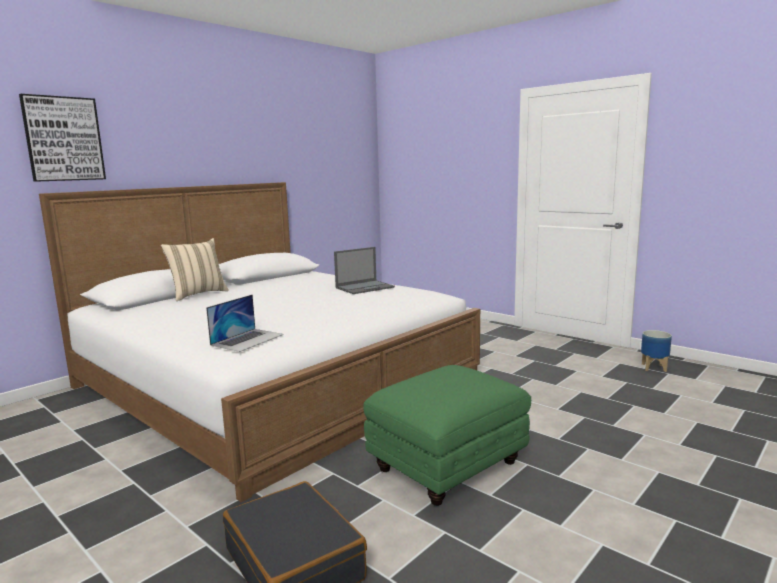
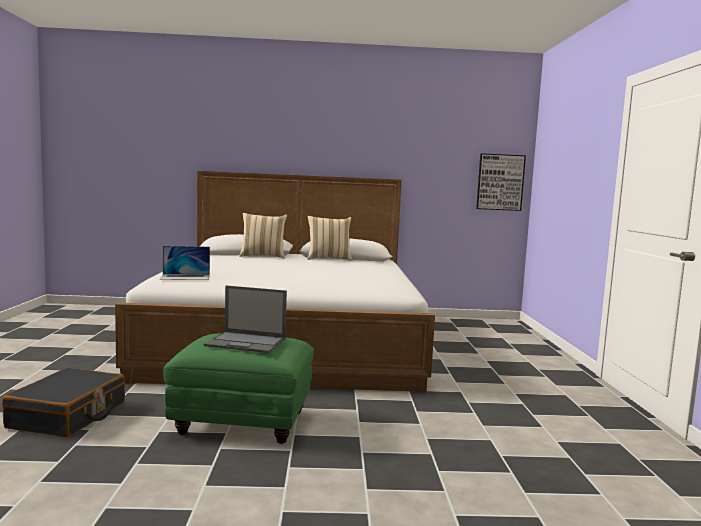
camera: 45 degrees right, 5 degrees down
picture [19,94,106,182] -> picture moved to [476,153,526,211]
laptop [334,247,395,294] -> laptop moved to [204,285,287,353]
planter [641,330,672,372] -> none
none -> beige pillow [307,216,352,261]

